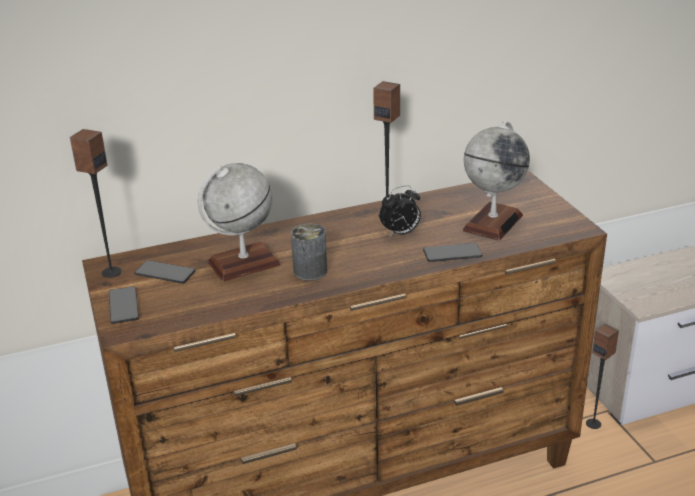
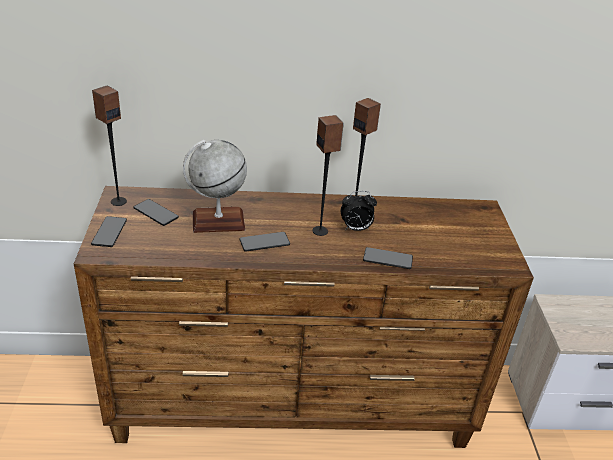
camera: 15 degrees right, 5 degrees up
can [291,224,327,281] -> phone [239,232,290,252]
globe [463,121,530,241] -> none
speaker [586,324,619,429] -> speaker moved to [312,115,344,236]

